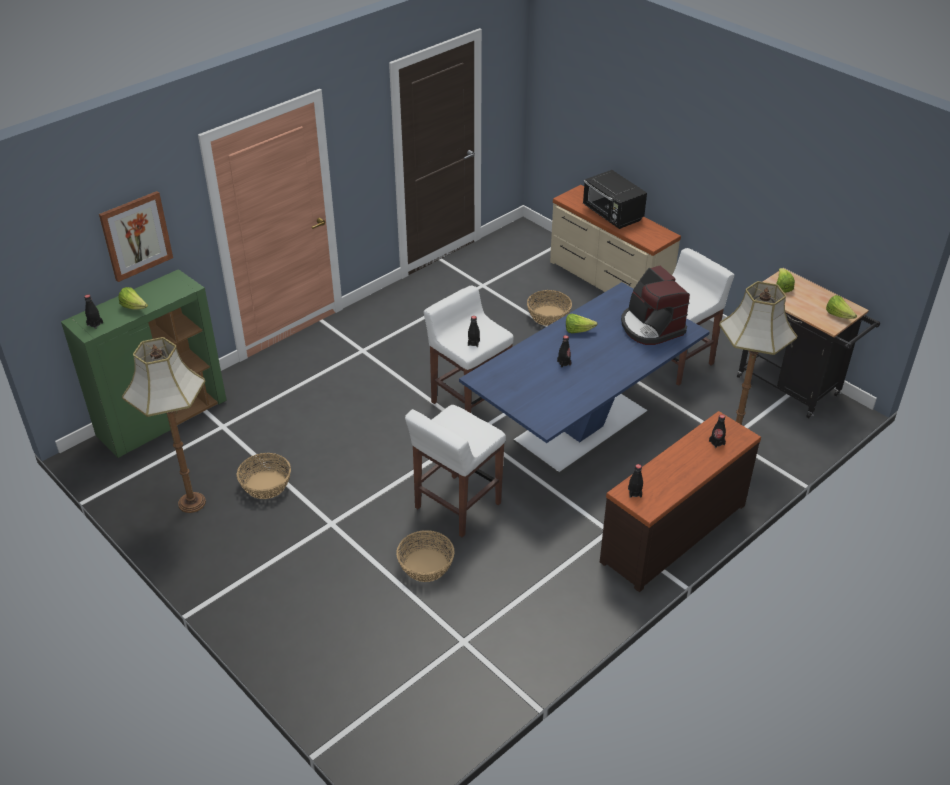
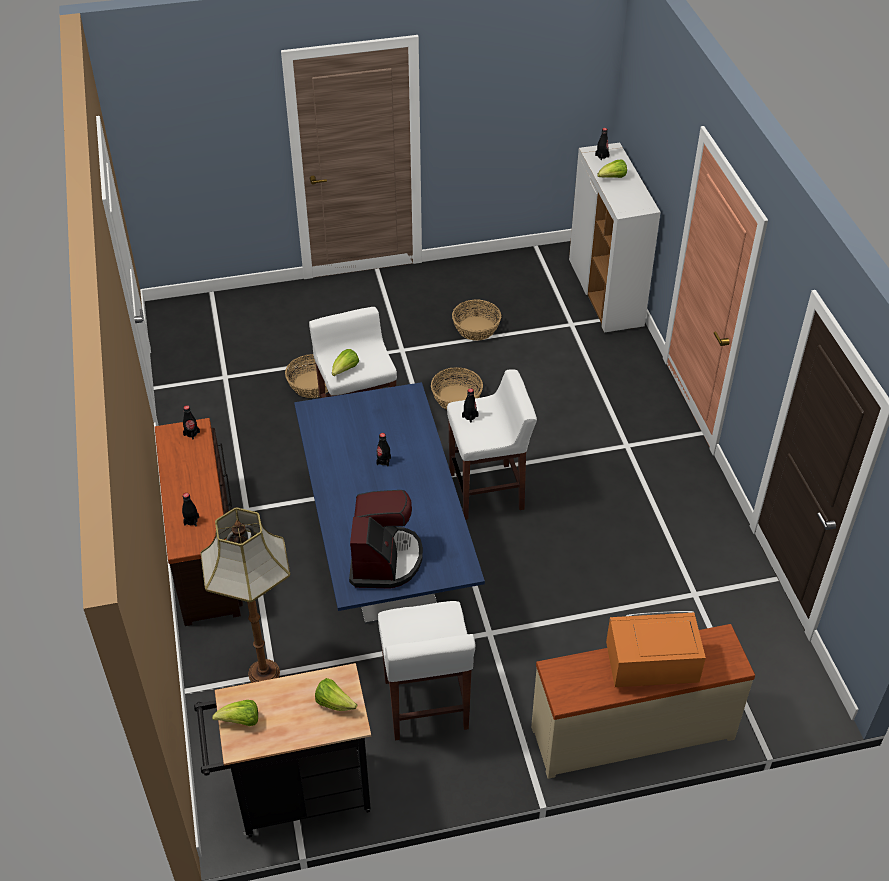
camera: 120 degrees right, 5 degrees up
green cabinet [61,269,227,458] -> white cabinet [569,143,661,333]
picture [99,191,173,282] -> none
floor lamp [122,337,206,513] -> none
basket [527,290,572,326] -> basket moved to [431,367,483,410]
lettuce [566,314,598,333] -> lettuce moved to [332,349,359,376]
black microwave [583,170,647,229] -> orange microwave [606,611,706,687]
coffee machine [621,266,690,345] -> coffee machine turned 90 degrees clockwise [349,490,423,589]

